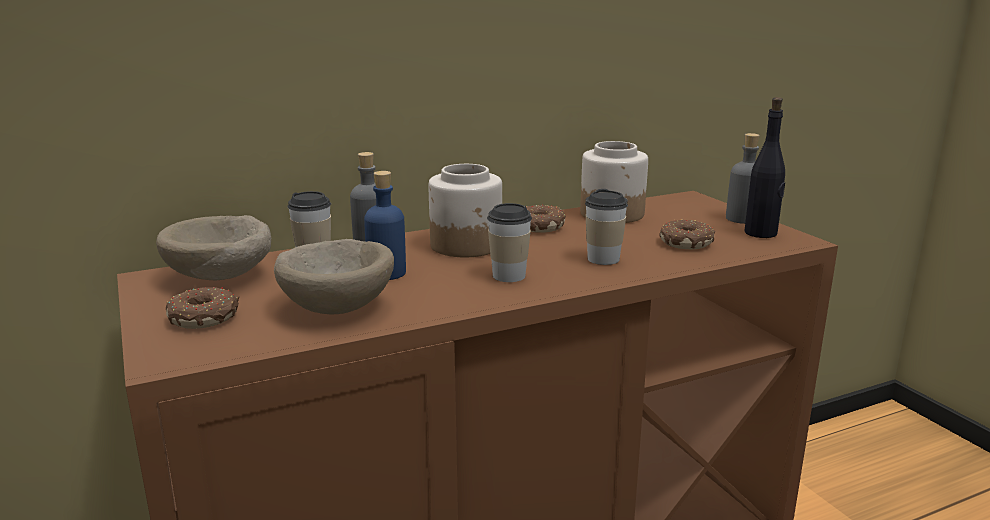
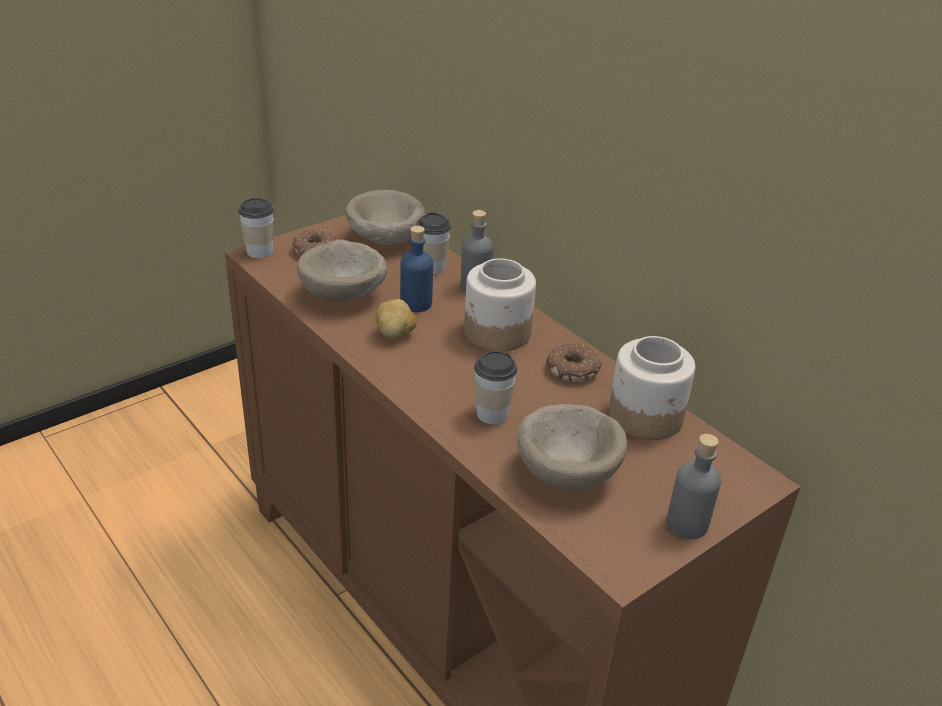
camera: 75 degrees right, 15 degrees up
cup [487,203,532,282] -> cup moved to [239,198,274,258]
donut [659,219,715,249] -> beige bowl [517,404,627,492]
black bottle [744,97,785,238] -> none
none -> potato [375,299,417,340]

